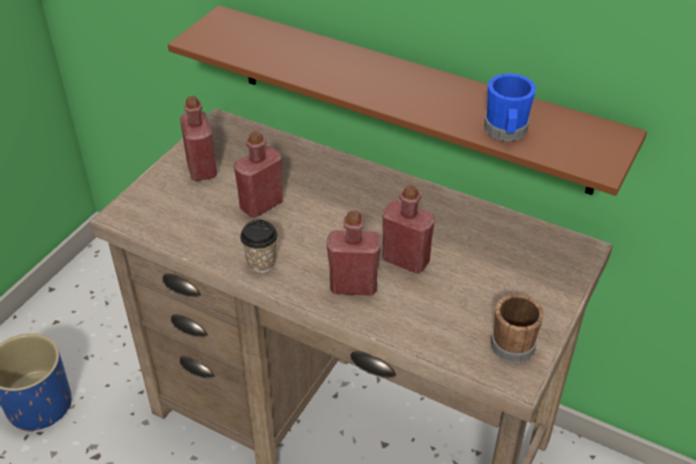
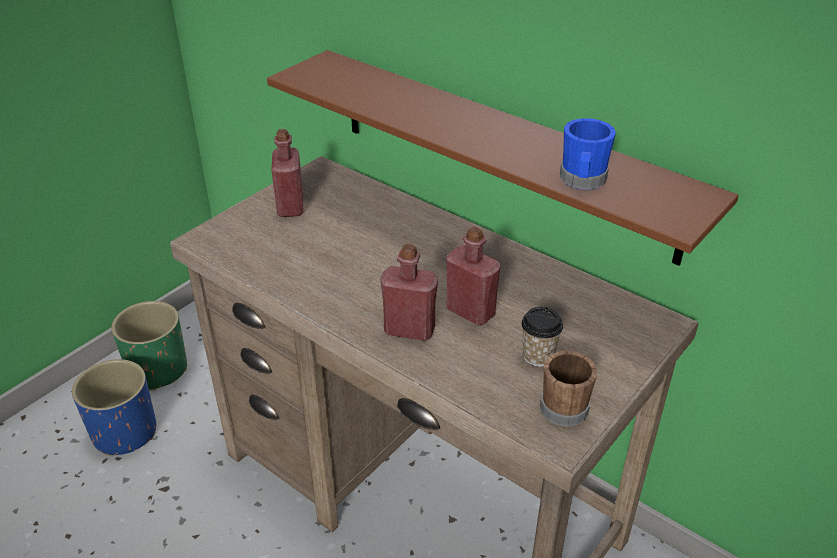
camera: 10 degrees right, 5 degrees down
red bottle [234,131,283,218] -> none
cup [240,220,277,273] -> cup moved to [521,307,563,367]
none -> green planter [112,301,187,391]

